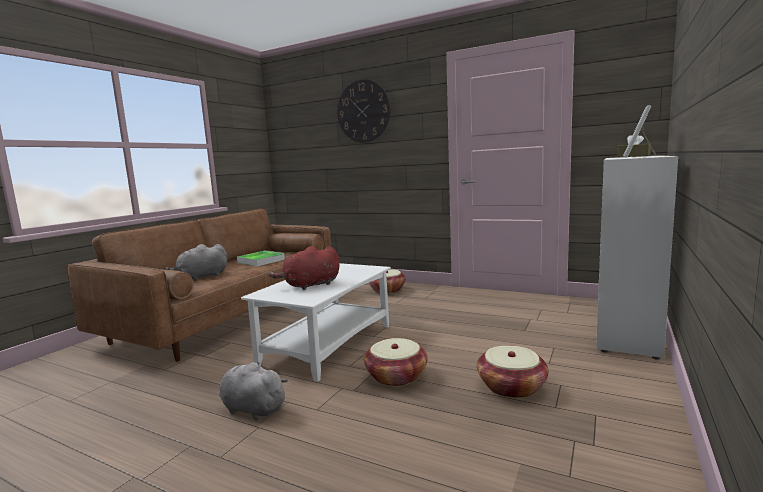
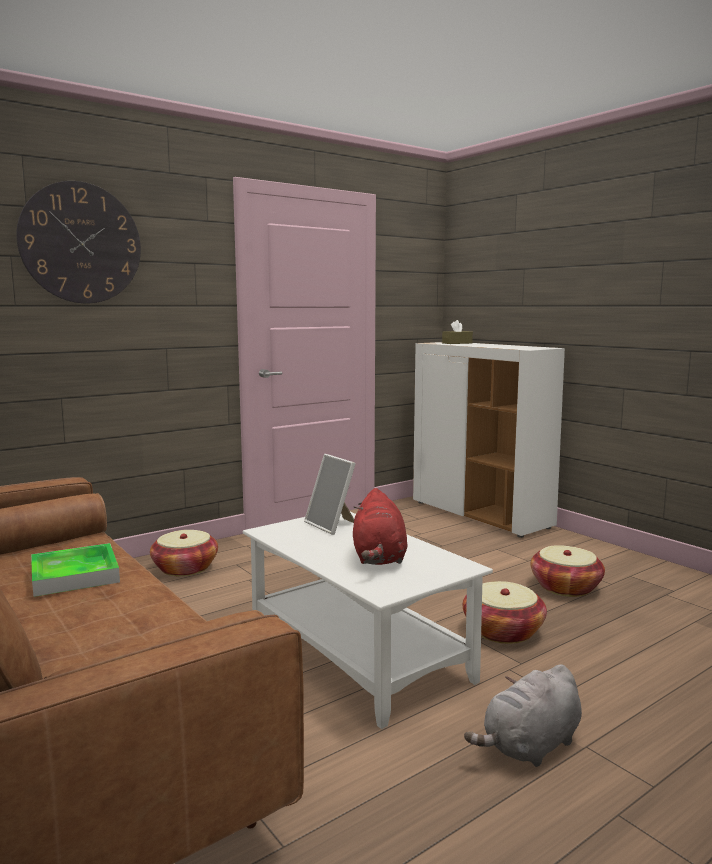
camera: 65 degrees left, 0 degrees up
grey plush toy [164,244,227,281] -> none
picture frame [623,105,657,158] -> picture frame moved to [304,454,356,535]

